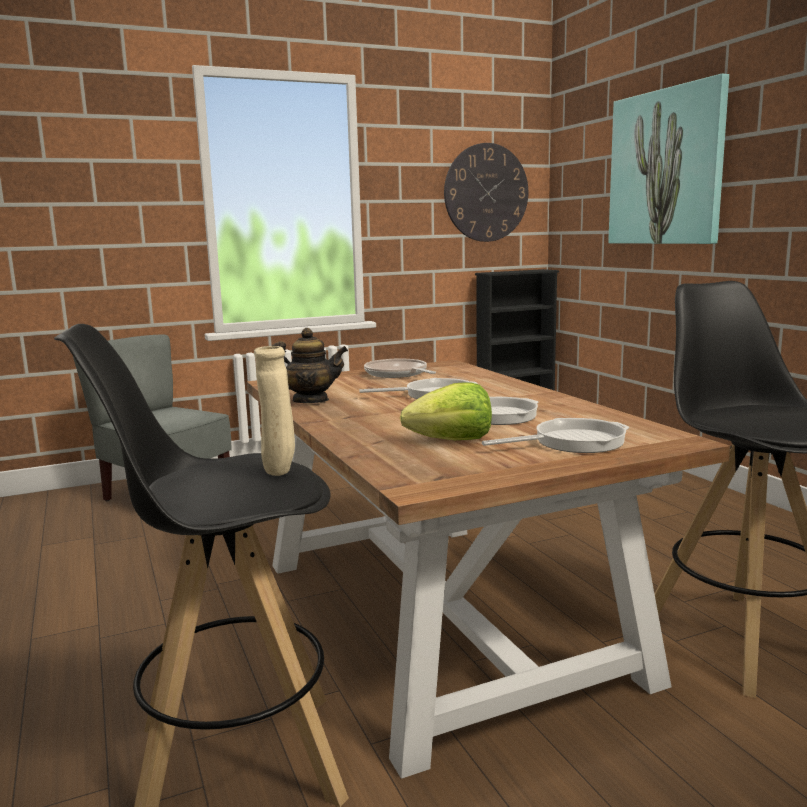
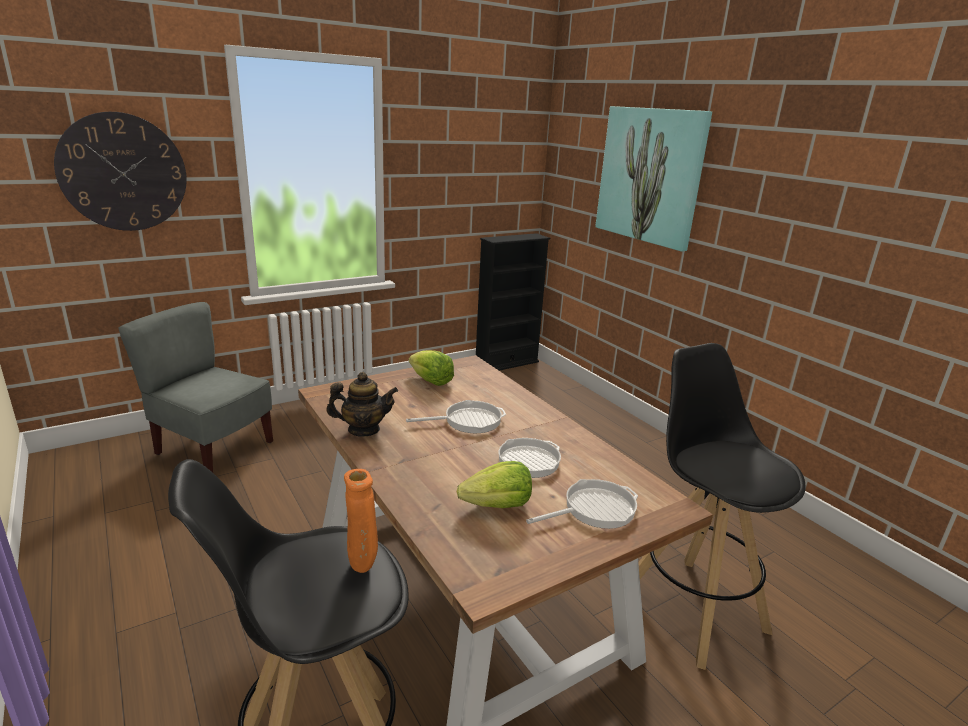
camera: 10 degrees left, 10 degrees up
beige vase [254,346,295,476] -> orange vase [344,469,378,573]
frying pan [364,359,436,378] -> lettuce [409,350,454,386]
wall clock [444,143,528,242] -> wall clock moved to [54,112,187,231]

